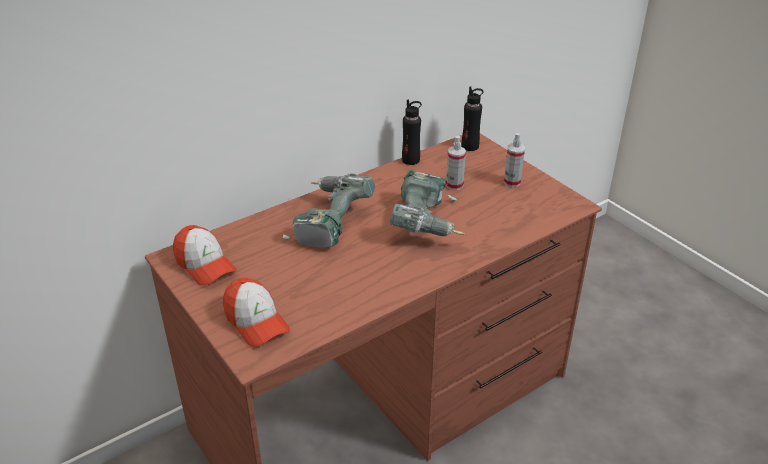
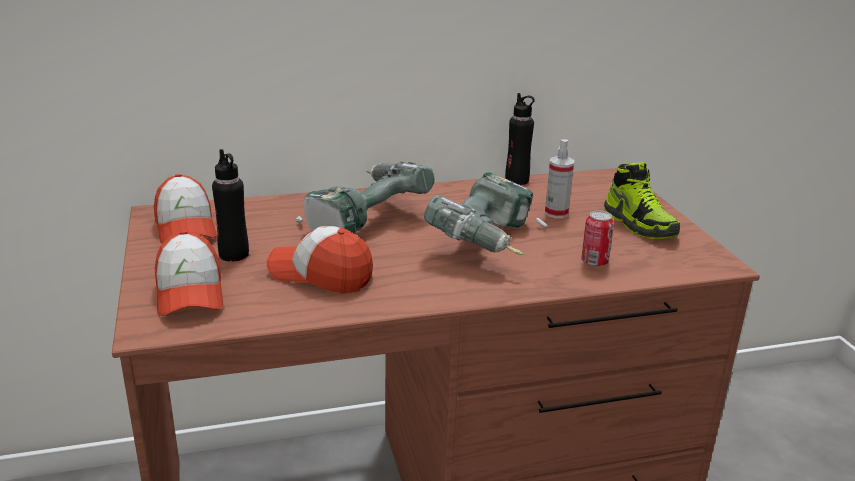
camera: 20 degrees right, 10 degrees down
black bottle [462,87,483,151] -> black bottle moved to [212,149,249,262]
spray bottle [504,133,525,187] -> shoe [604,162,680,239]
none -> cap [267,226,373,293]
none -> can [581,210,614,267]

